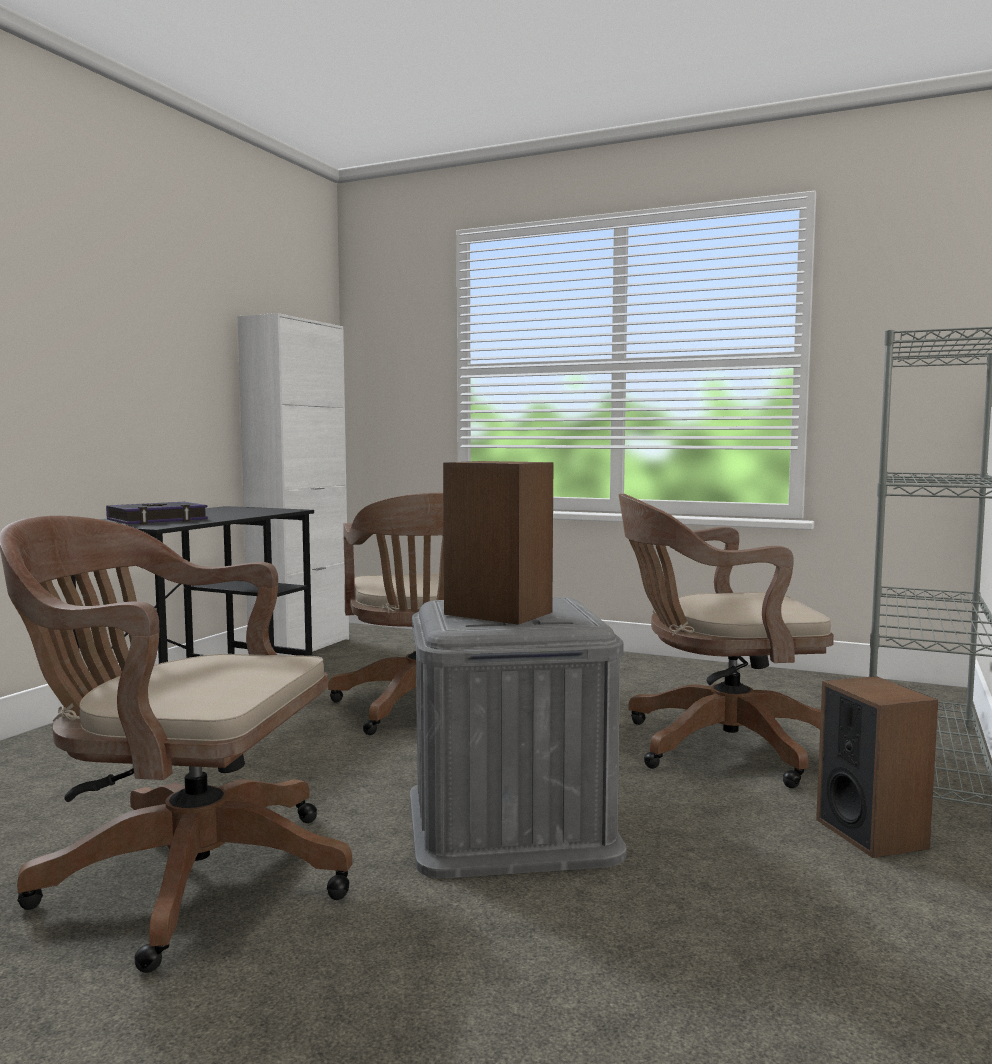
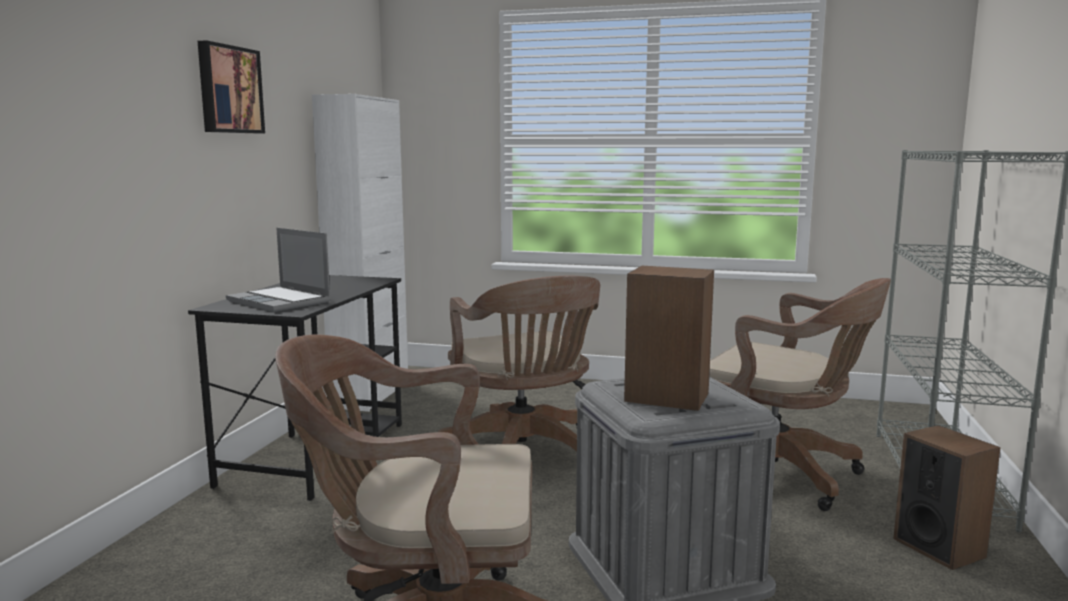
camera: 10 degrees left, 5 degrees up
book [106,502,208,525] -> laptop [226,228,331,312]
brown office chair [619,494,834,788] -> brown office chair turned 135 degrees counterclockwise [709,278,891,511]
none -> picture [198,40,265,133]

